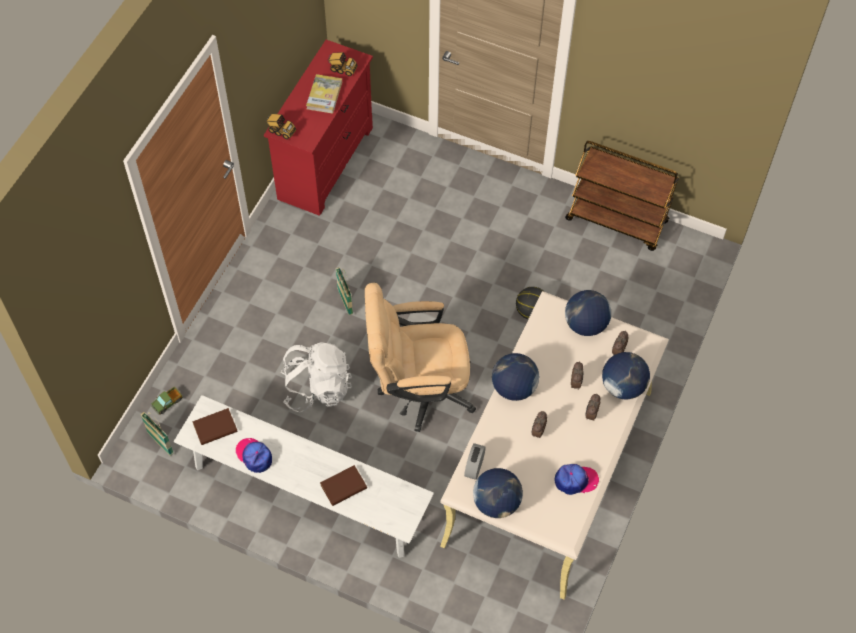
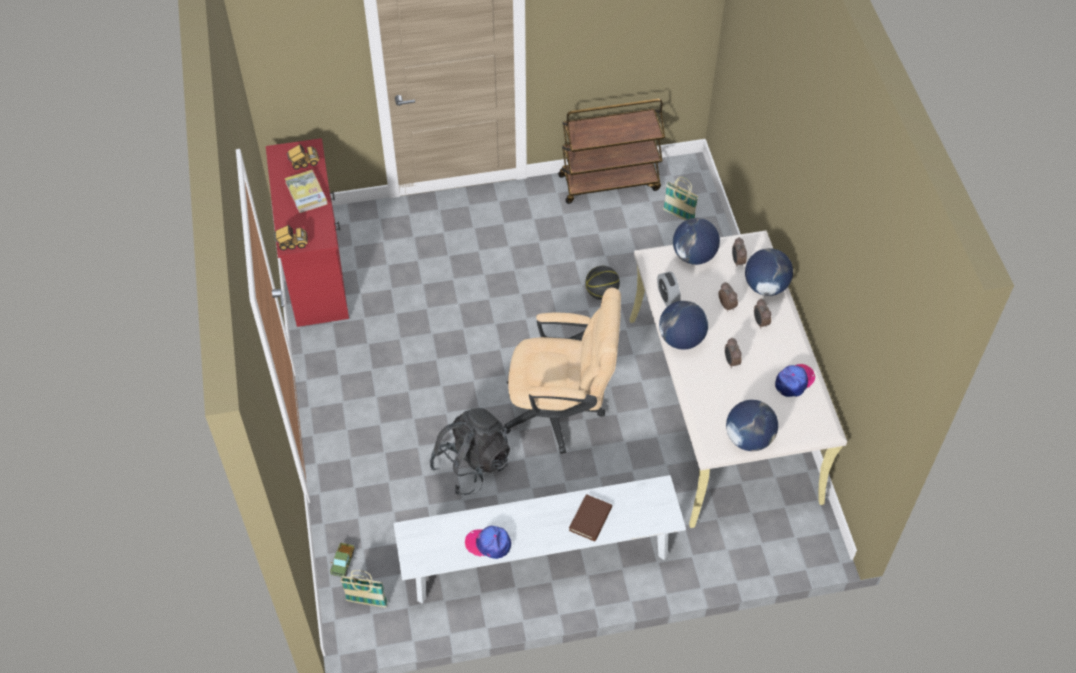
camera: 35 degrees left, 5 degrees down
brown book [193,408,238,445] -> none
white backpack [281,342,352,412] -> black backpack [430,408,510,495]
basket [336,267,353,315] -> basket moved to [663,177,699,221]
beige office chair [365,283,476,432] -> beige office chair turned 135 degrees counterclockwise [501,288,621,454]
alarm clock [464,443,486,480] -> alarm clock moved to [657,271,681,307]

